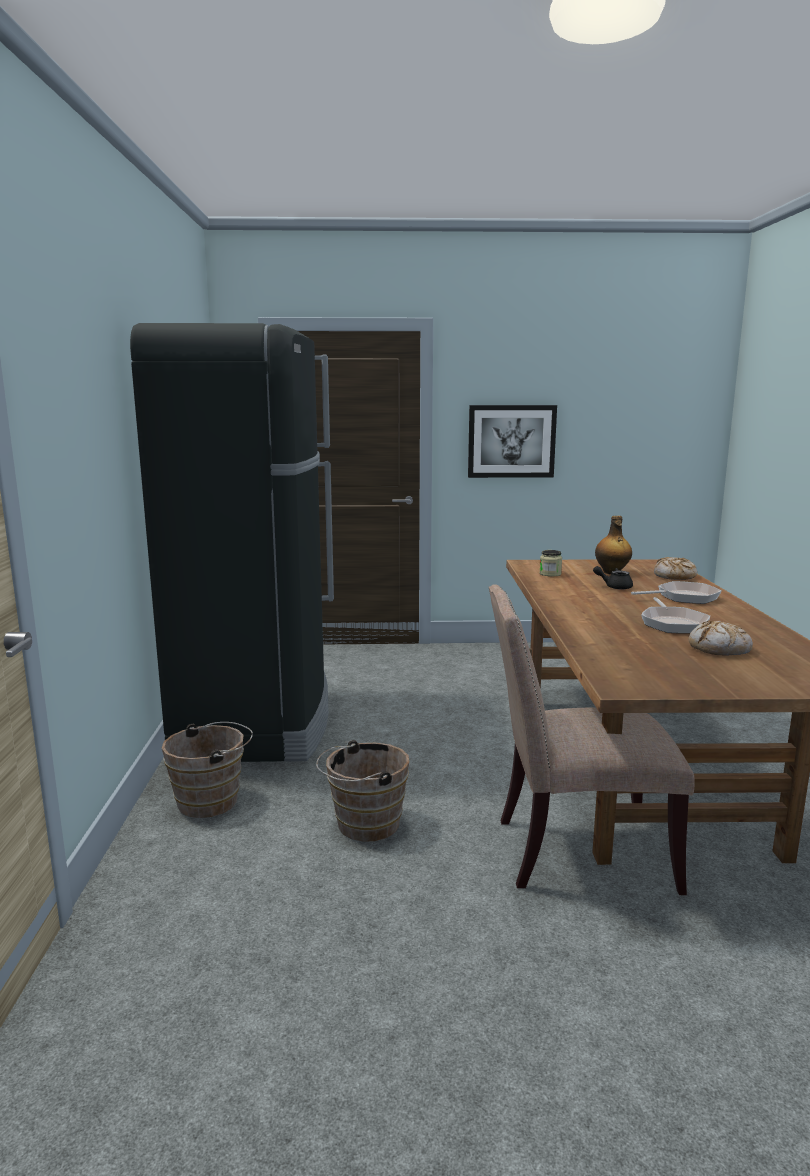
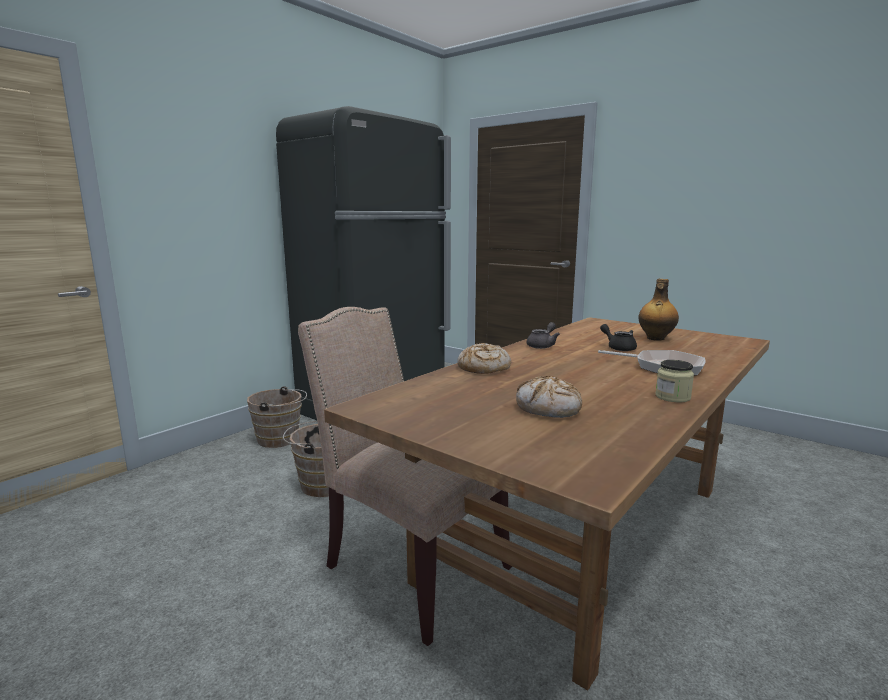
camera: 40 degrees right, 0 degrees up
picture [468,405,557,478] -> none
jar [540,550,562,577] -> jar moved to [655,360,694,402]
frying pan [641,597,710,634] -> none
bread [654,557,697,580] -> bread moved to [457,343,511,374]
none -> grey teapot [527,322,560,349]

